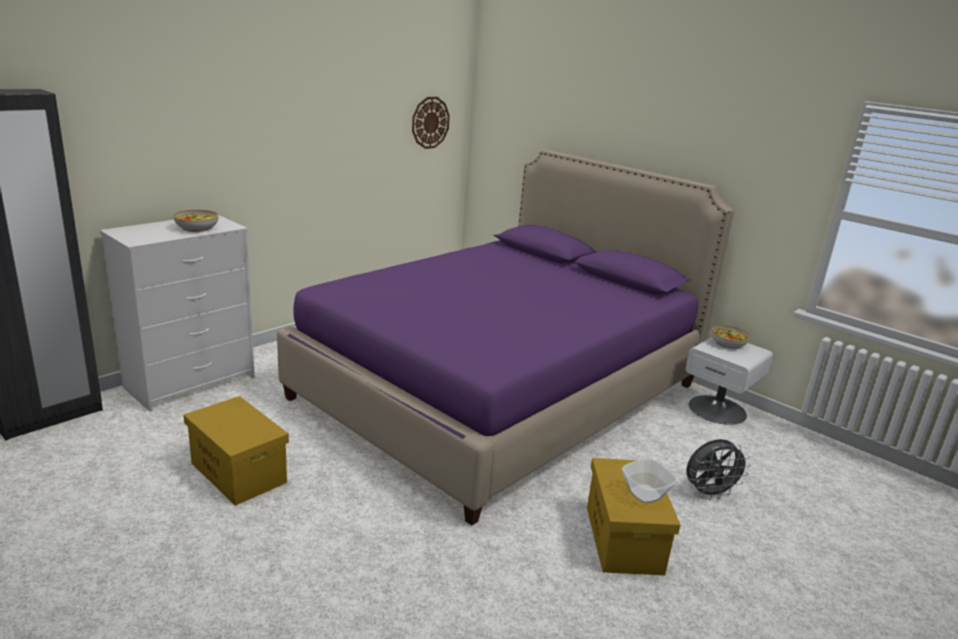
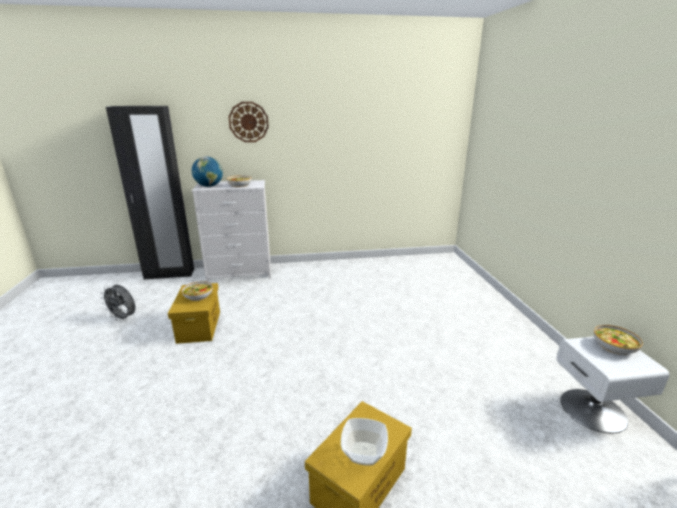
camera: 40 degrees right, 0 degrees up
purple bed [277,150,734,525] -> none
wall clock [412,97,450,149] -> wall clock moved to [228,102,269,142]
grey fan [686,439,751,500] -> grey fan moved to [101,285,135,322]
none -> bowl [182,281,213,301]
none -> globe [192,156,223,187]

